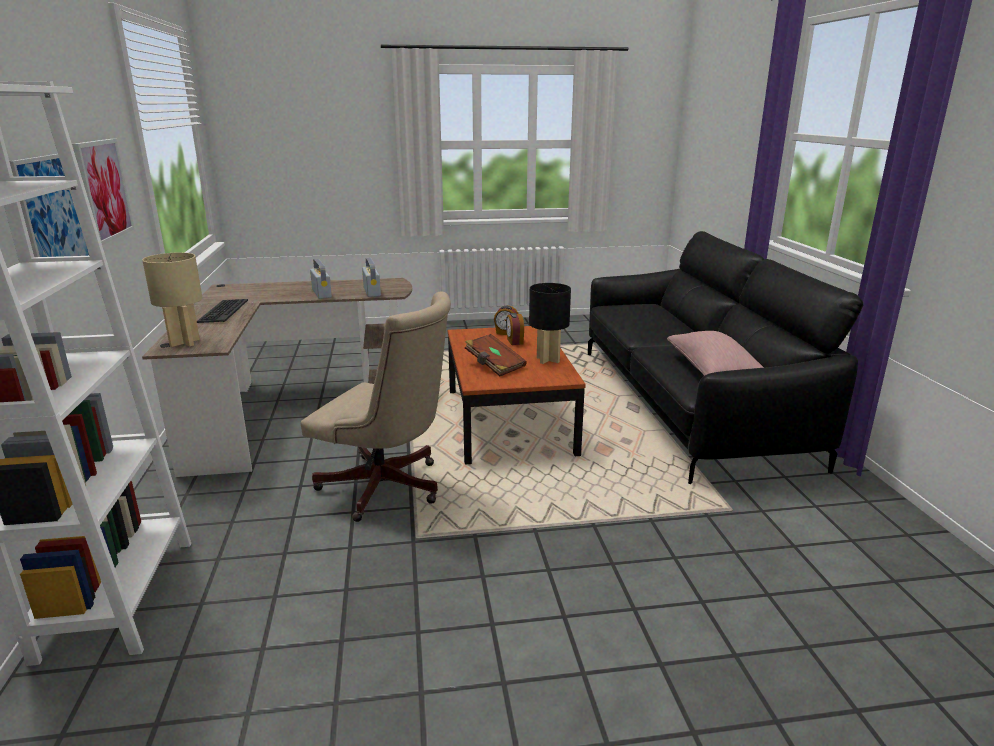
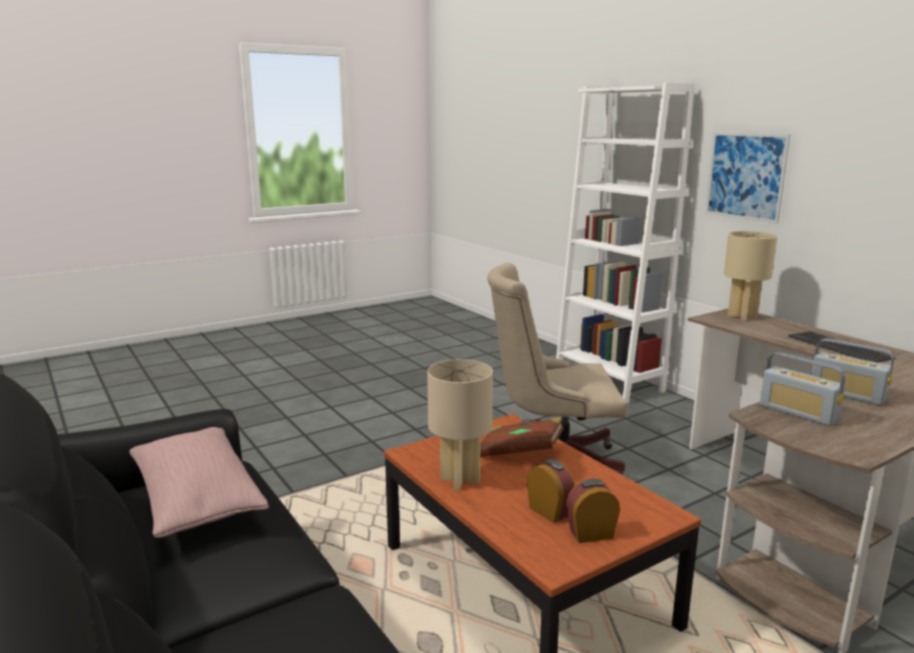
camera: 155 degrees right, 5 degrees down
picture [73,139,135,245] -> none
black table lamp [529,283,571,364] -> beige table lamp [427,359,493,490]

